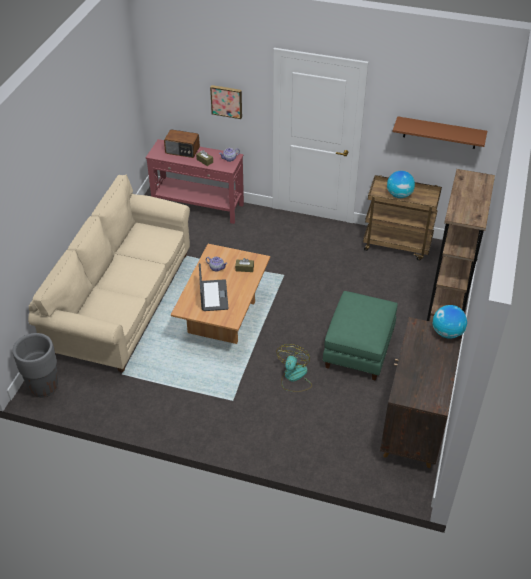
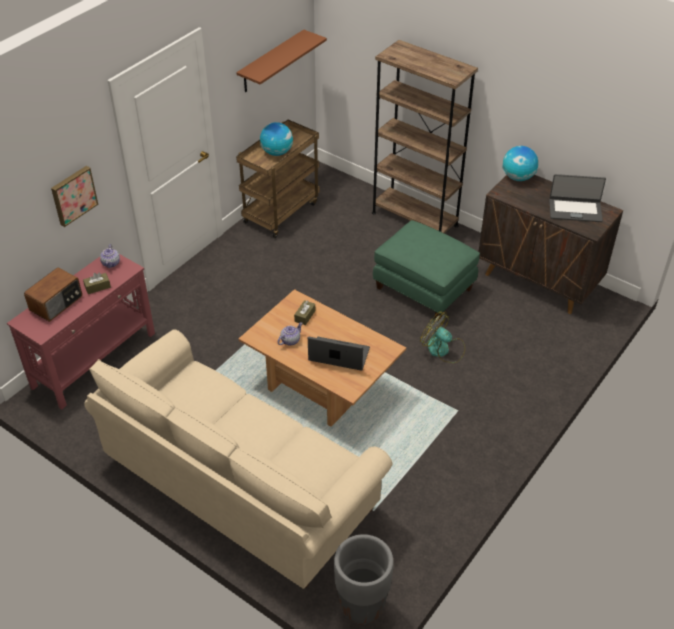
camera: 70 degrees left, 0 degrees up
none -> laptop [549,174,606,222]

